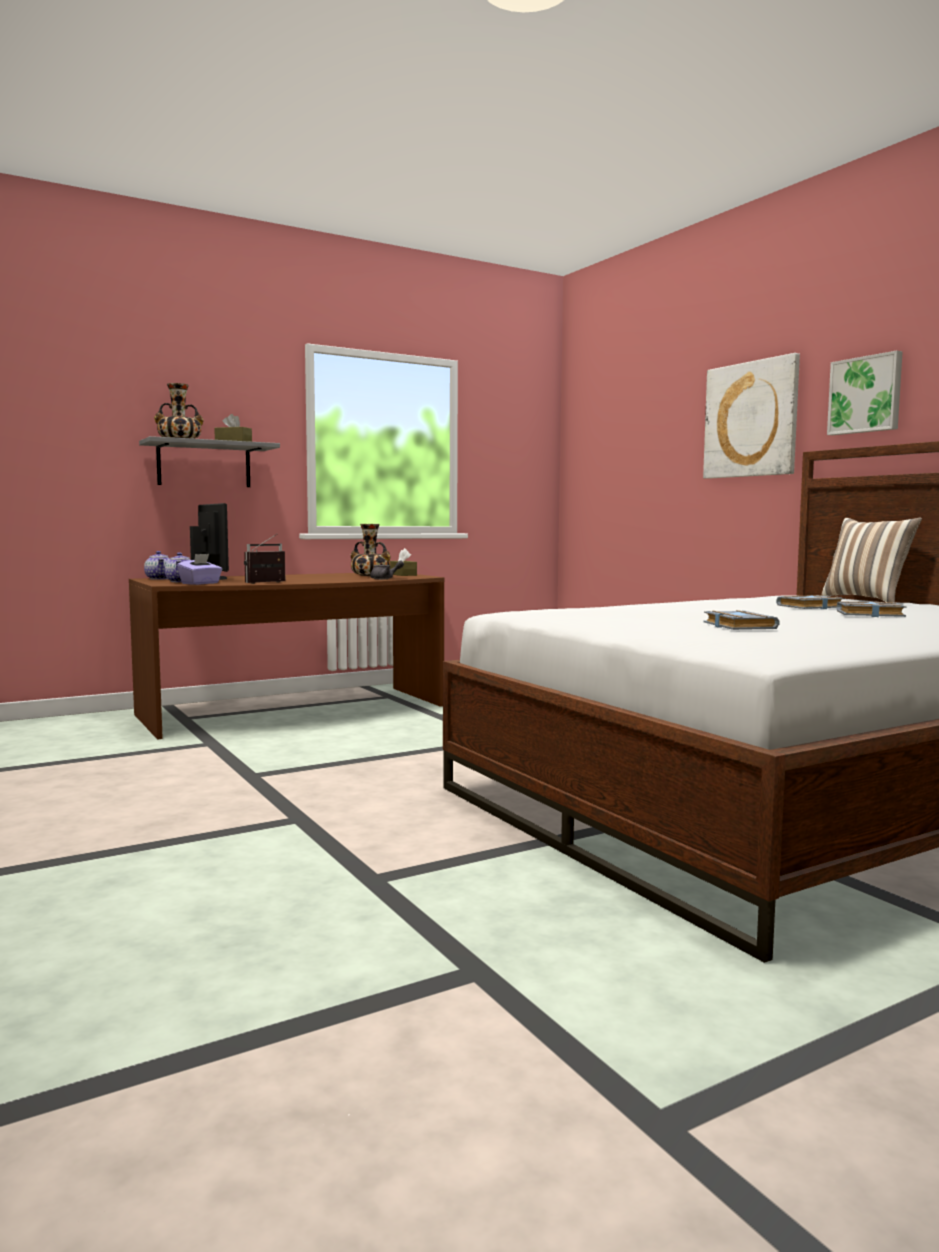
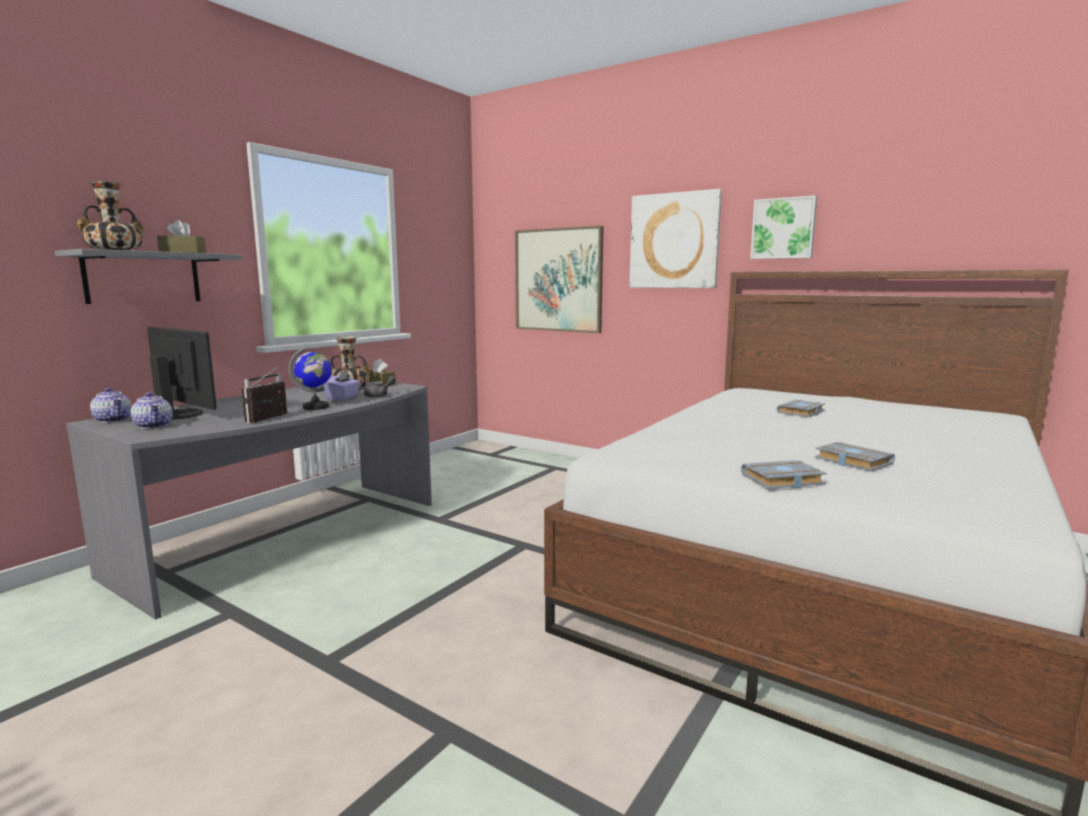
camera: 25 degrees left, 5 degrees up
brown desk [129,573,445,740] -> grey desk [66,382,432,620]
purple tissue box [177,554,222,585] -> purple tissue box moved to [324,370,360,400]
pillow [821,518,922,603] -> none
grey book [837,601,907,617] -> grey book moved to [741,460,827,489]
none -> globe [288,347,332,410]
none -> picture [515,226,604,333]

